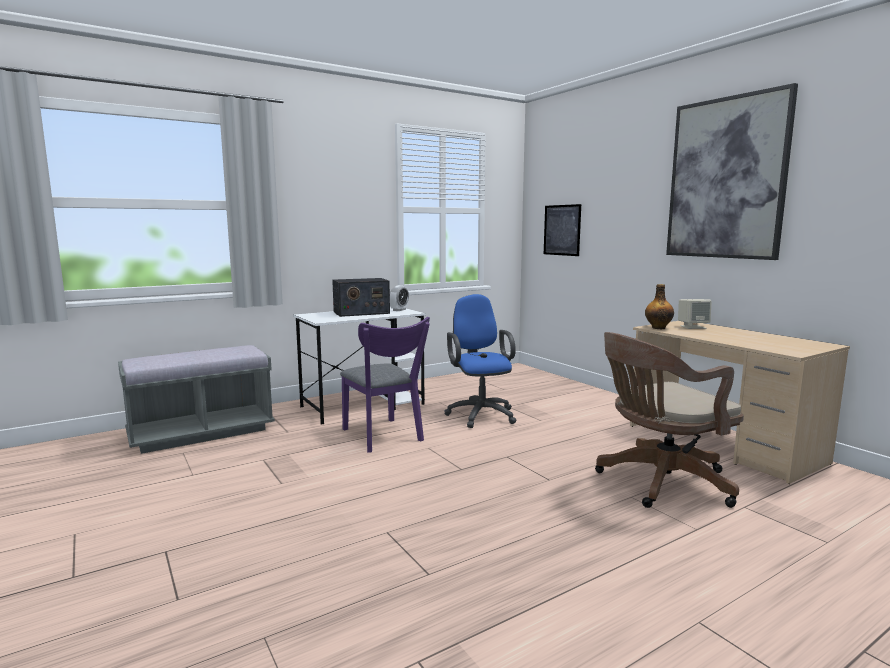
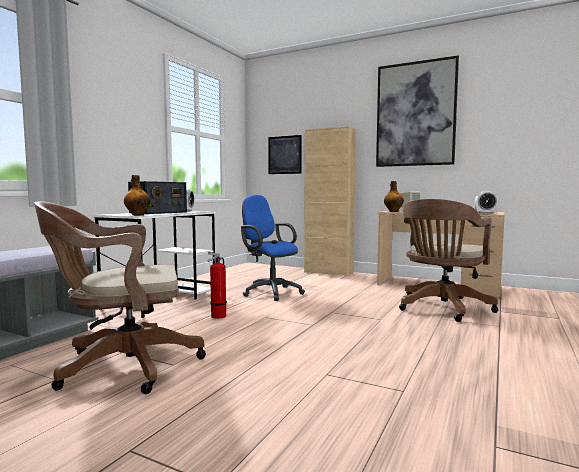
camera: 30 degrees left, 5 degrees down
purple chair [340,317,430,453] -> fire extinguisher [207,252,227,319]
none -> brown office chair [34,201,206,394]
none -> bottle [124,175,150,216]
none -> beige cabinet [304,126,356,277]
none -> alarm clock [475,191,498,214]

